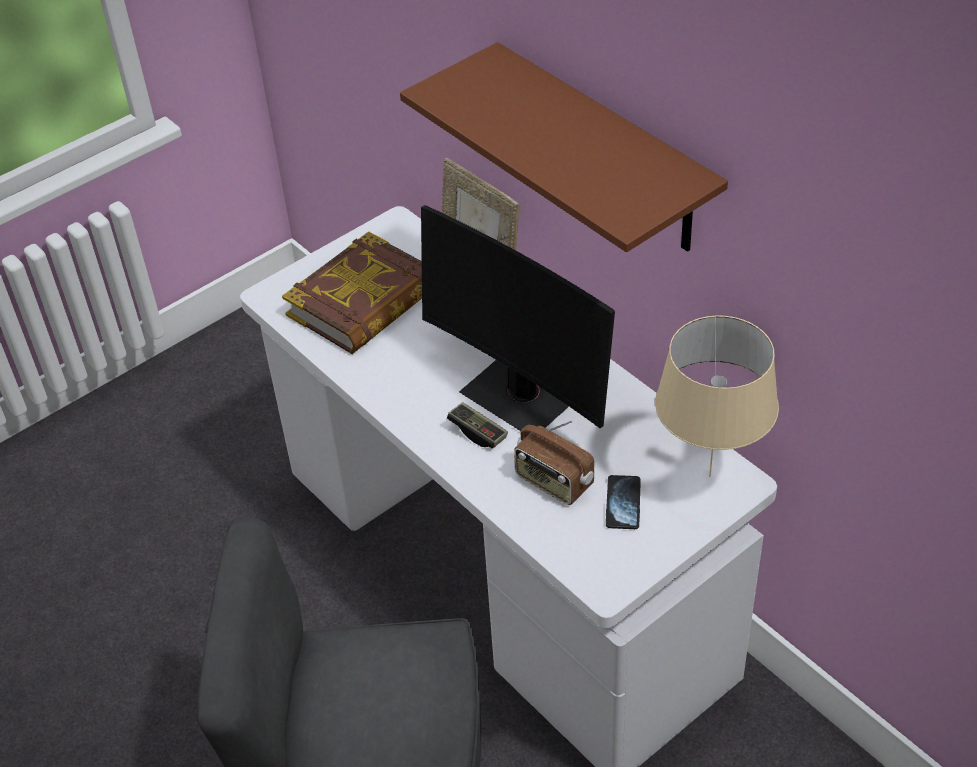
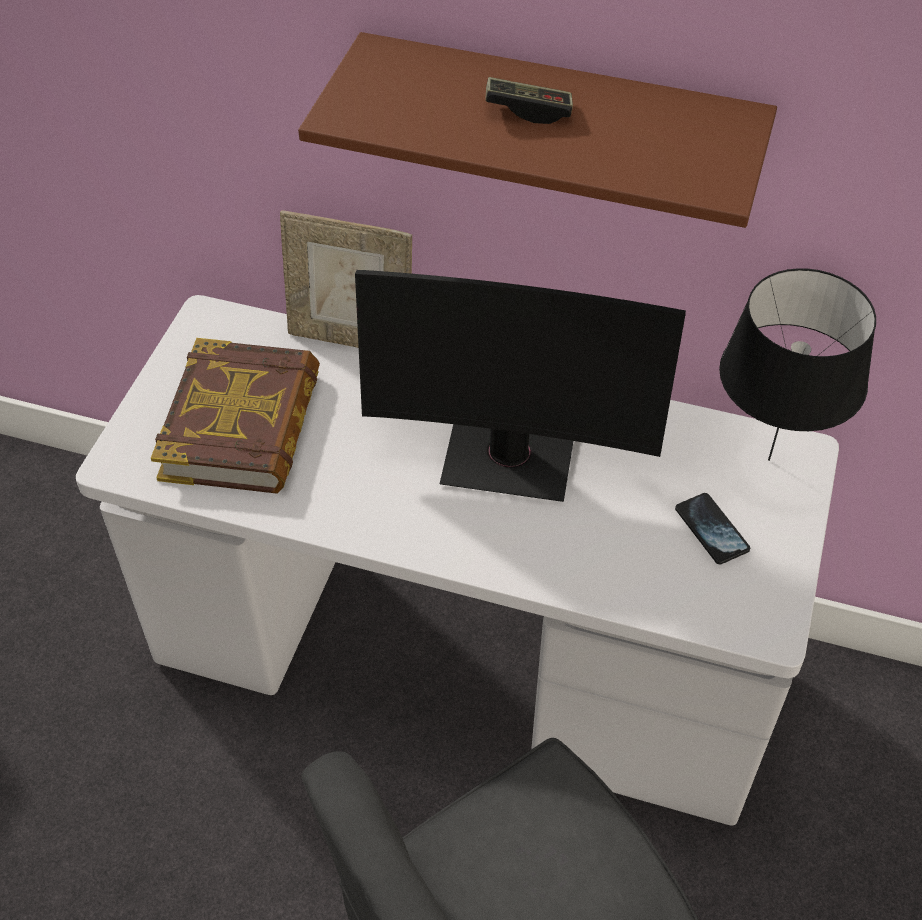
camera: 35 degrees left, 5 degrees up
game controller [447,402,508,448] -> game controller moved to [485,77,573,124]
radio [514,421,594,505] -> none
beige table lamp [655,316,779,477] -> black table lamp [719,268,876,461]

